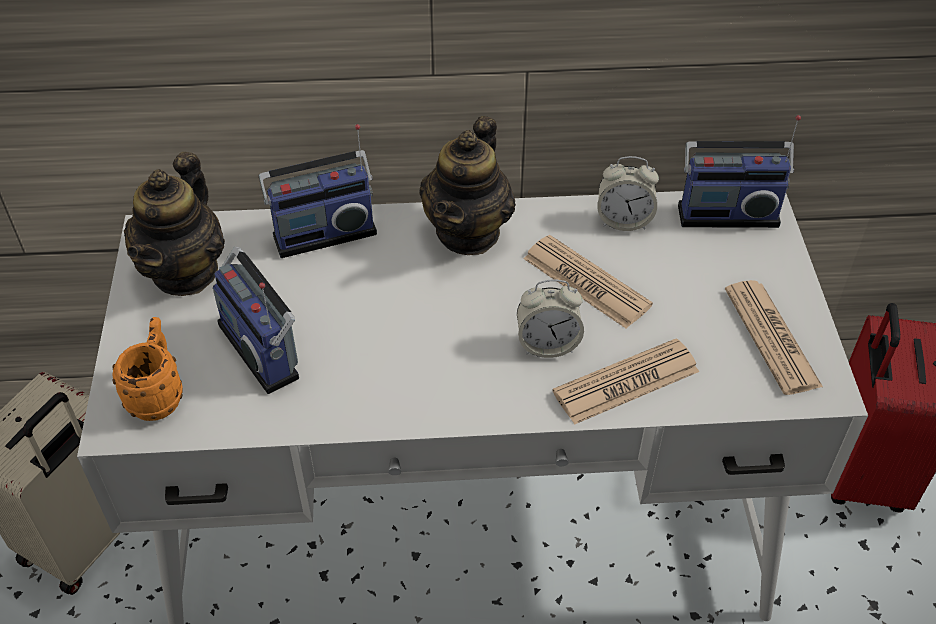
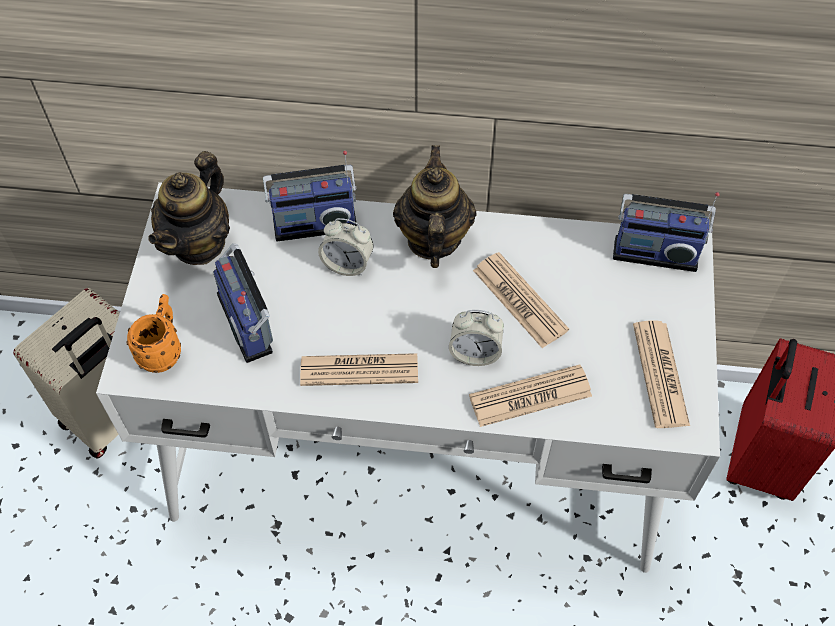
camera: 10 degrees right, 10 degrees up
teapot [419,116,516,255] -> teapot turned 150 degrees clockwise [393,145,477,268]
alarm clock [597,156,659,231] -> alarm clock moved to [318,218,374,276]
none -> newspaper [300,353,418,386]

